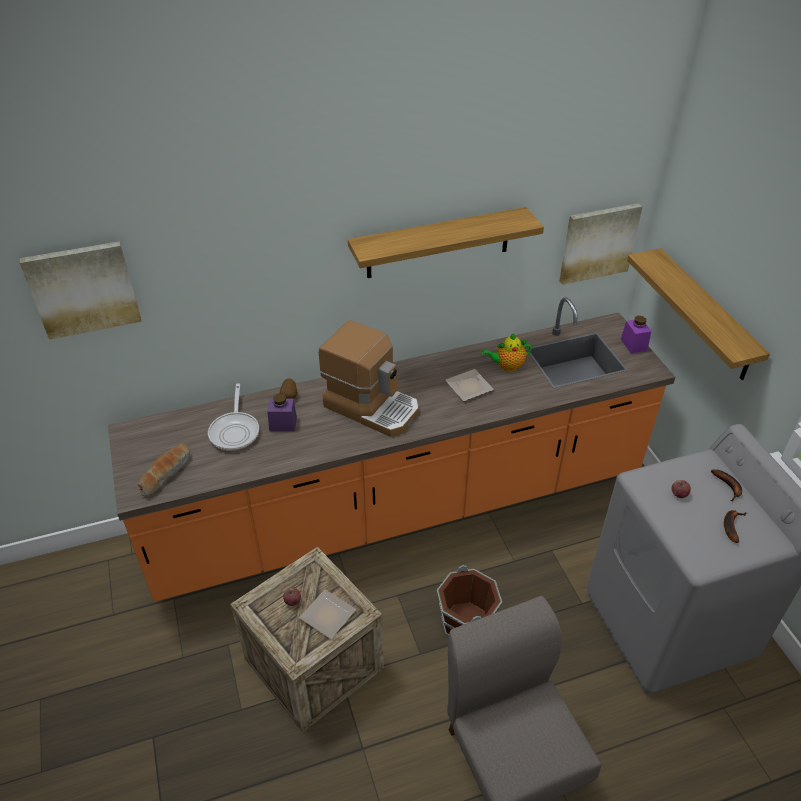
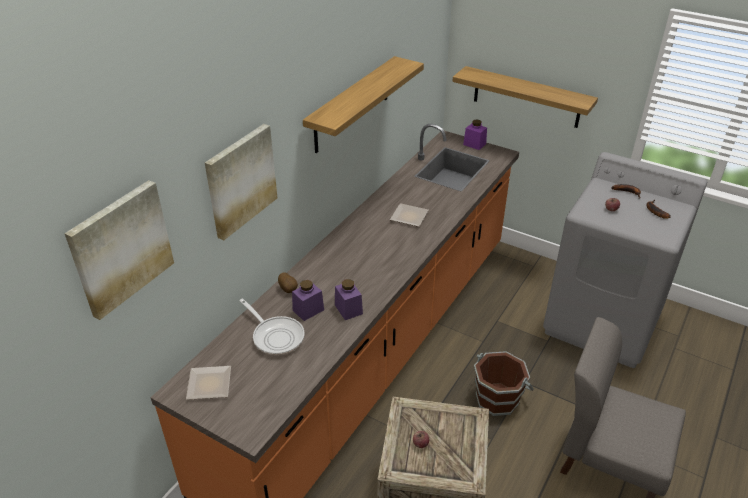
camera: 40 degrees left, 5 degrees down
bread [138,444,190,498] -> none
plate [299,589,356,639] -> plate moved to [186,366,231,400]
coffee machine [319,320,419,437] -> none
teapot [481,333,532,372] -> none
picture [559,203,643,285] -> picture moved to [205,124,277,240]
none -> purple jar [335,279,363,320]

